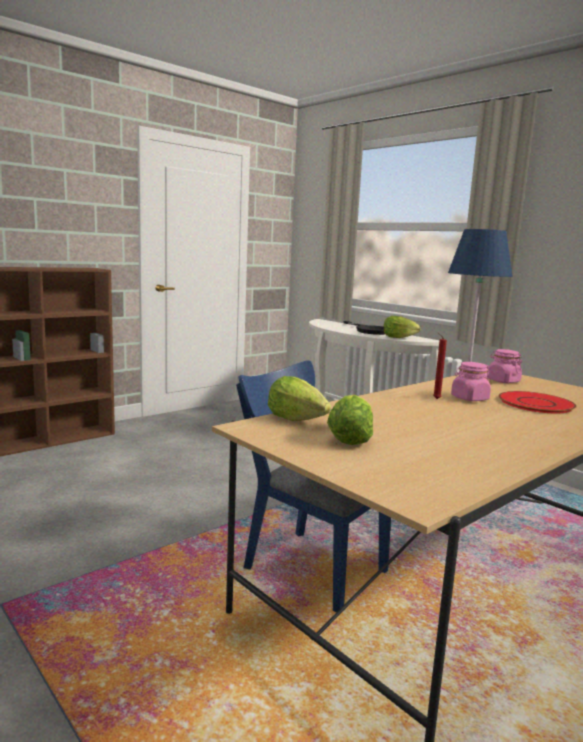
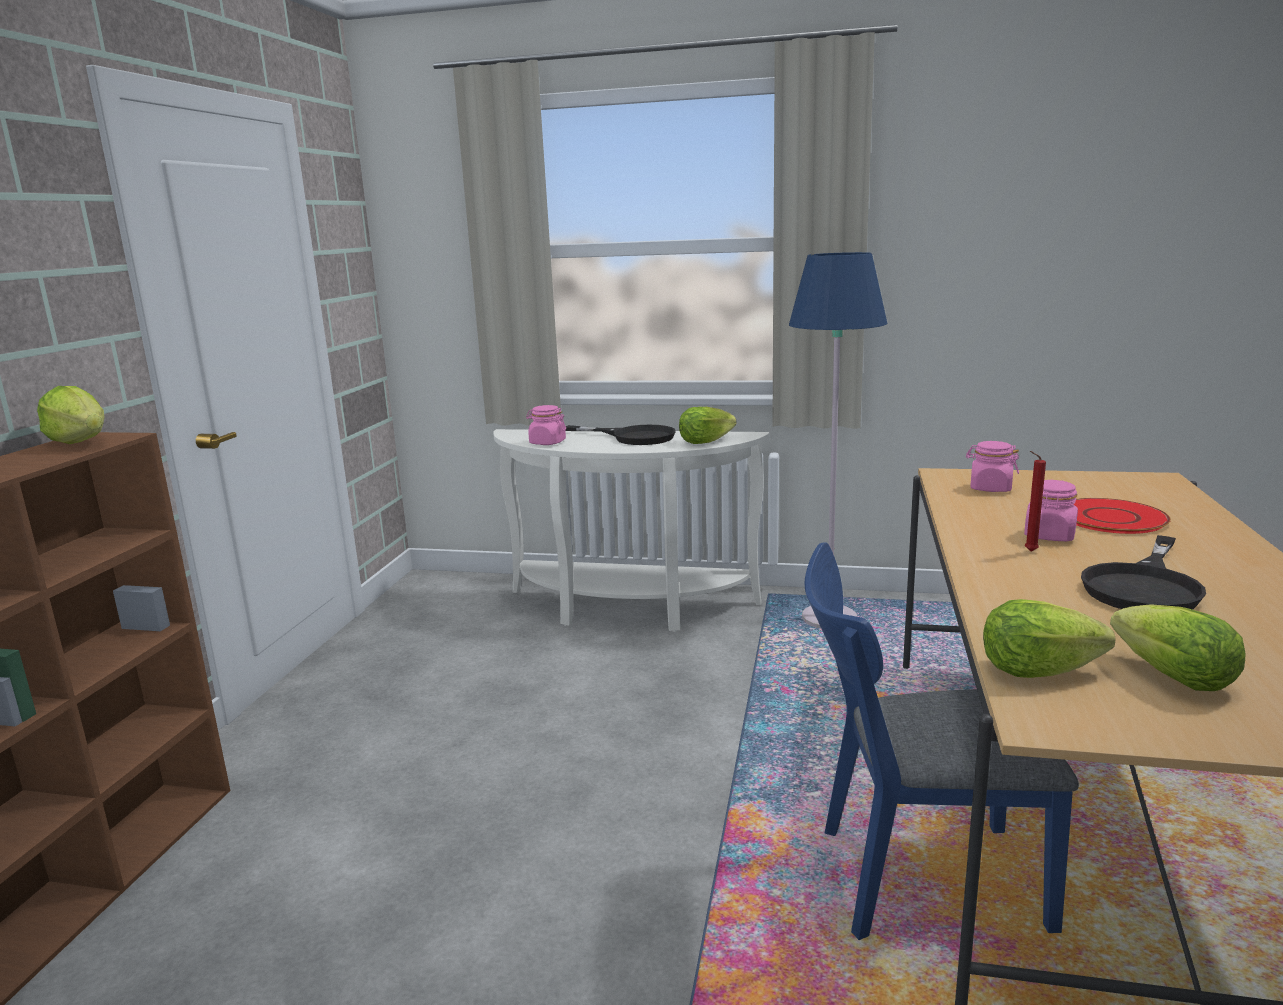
camera: 35 degrees left, 5 degrees up
none -> lettuce [37,386,105,444]
none -> pink jar [526,405,566,445]
none -> black frying pan [1081,535,1206,610]

